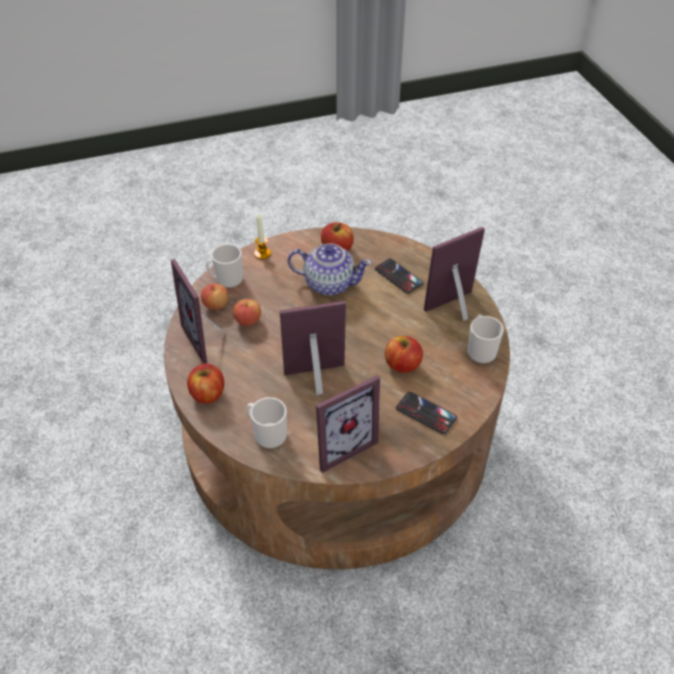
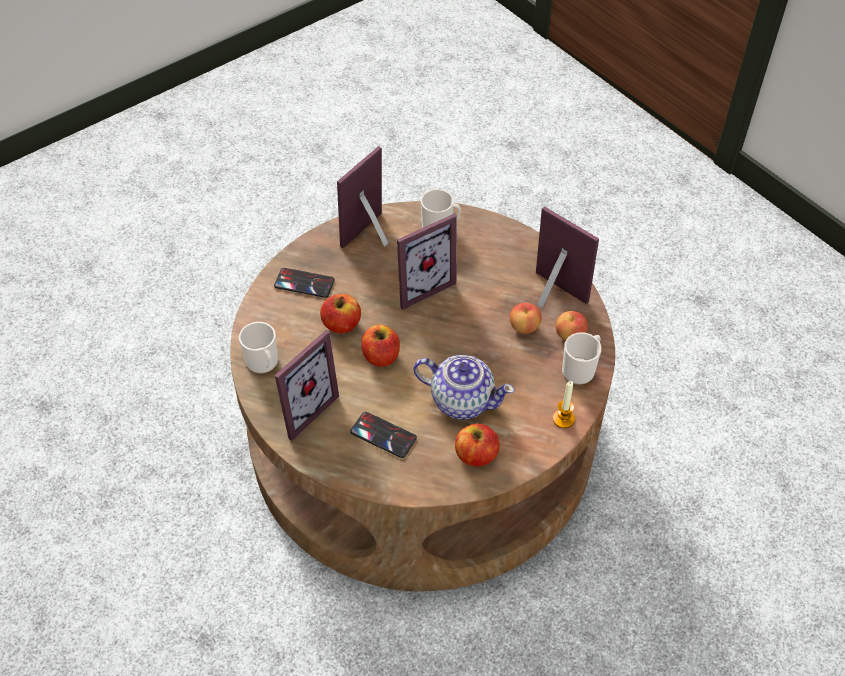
camera: 160 degrees right, 5 degrees up
apple [187,363,224,404] -> apple moved to [361,325,400,367]
teapot [288,243,372,296] -> teapot turned 150 degrees counterclockwise [413,355,515,419]

